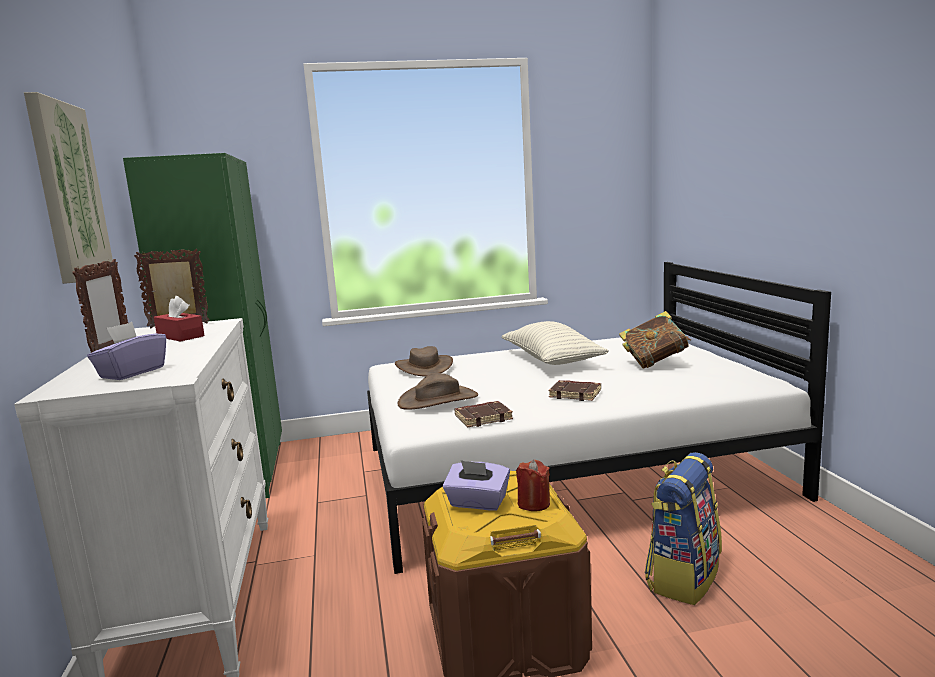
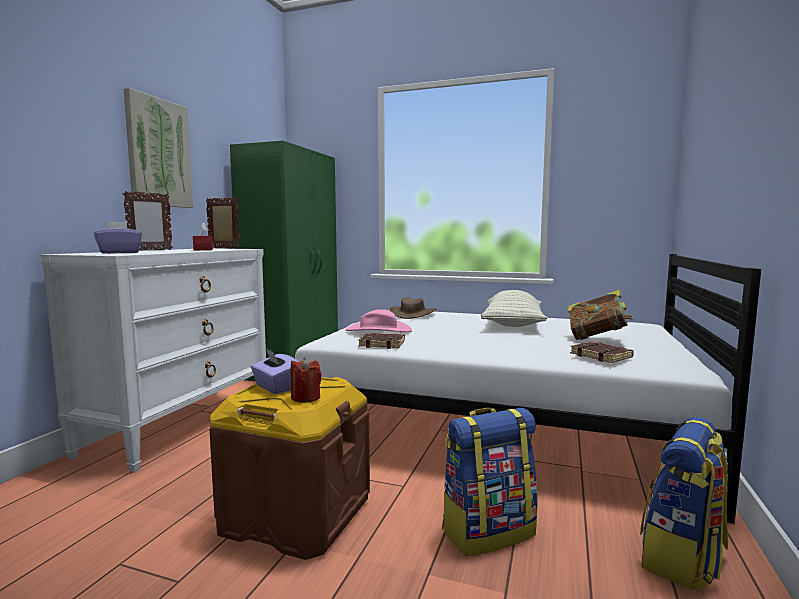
camera: 30 degrees right, 5 degrees down
brown hat [398,373,478,410] -> pink hat [345,309,412,332]
brown book [549,380,601,401] -> brown book moved to [570,341,634,363]
none -> backpack [640,417,728,591]

